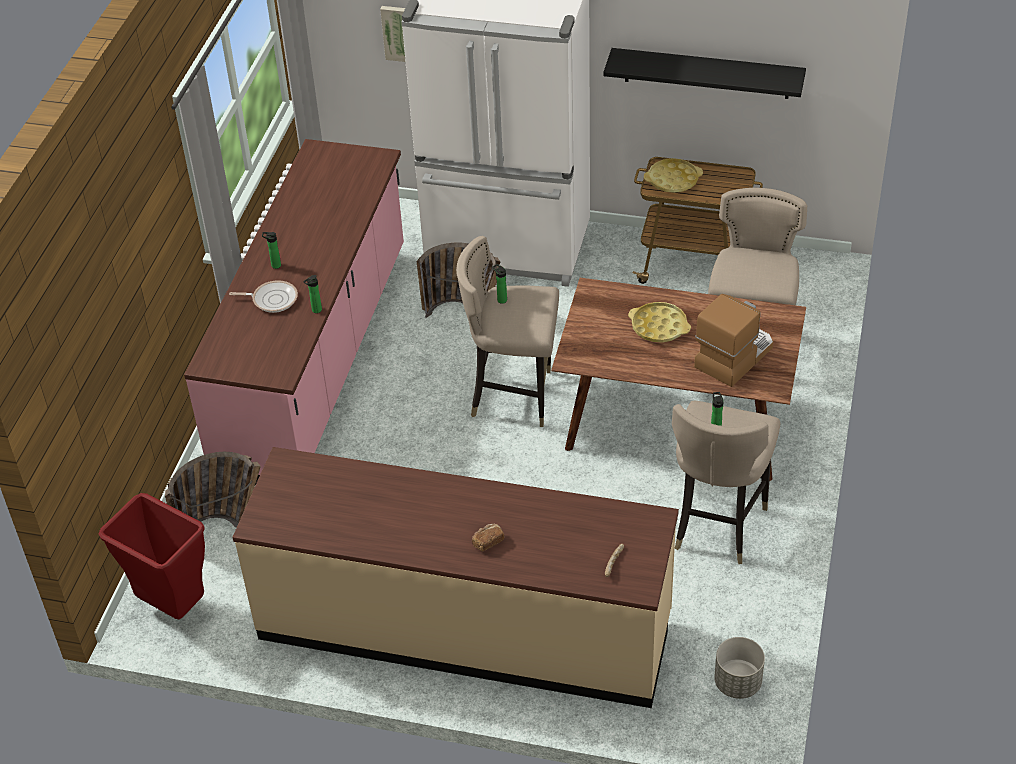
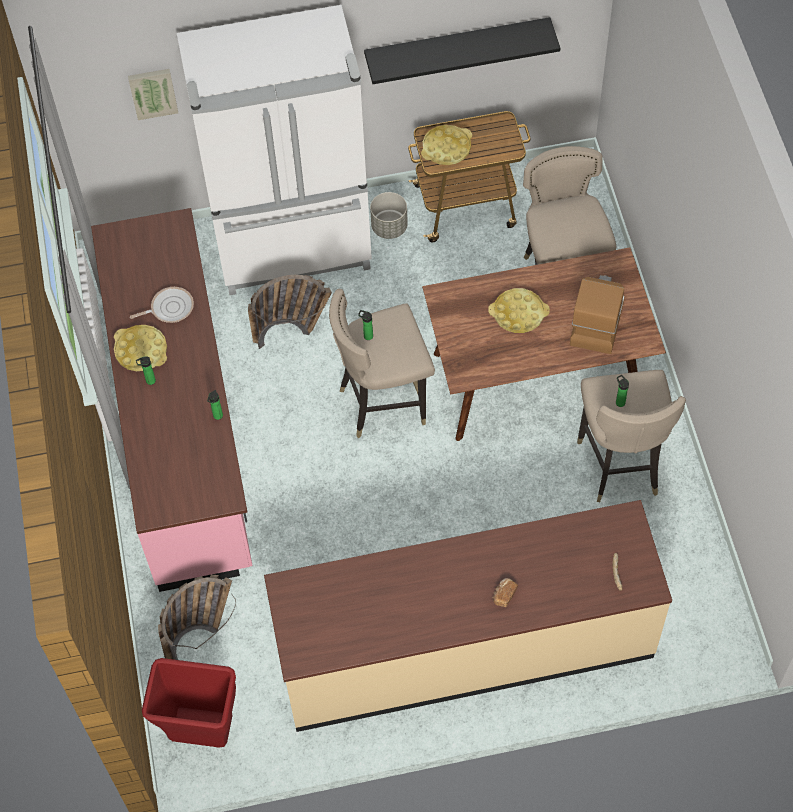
camera: 25 degrees left, 15 degrees up
frying pan [229,280,298,313] -> frying pan moved to [130,287,194,323]
grey planter [714,637,765,699] -> grey planter moved to [370,192,408,239]
none -> yellow tray [114,325,167,371]

